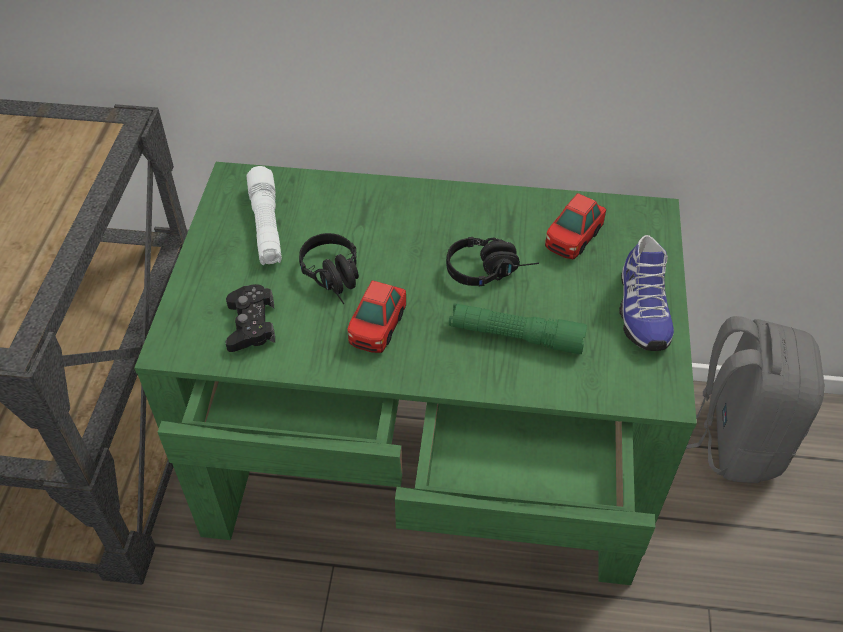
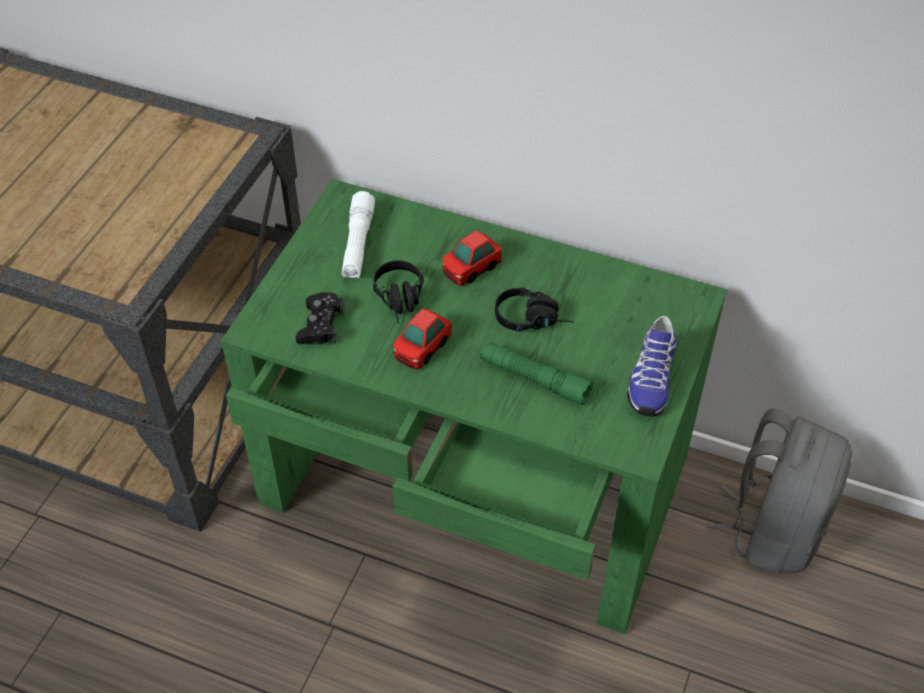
camera: 15 degrees right, 0 degrees up
toy car [545,193,606,259] -> toy car moved to [442,230,502,286]

